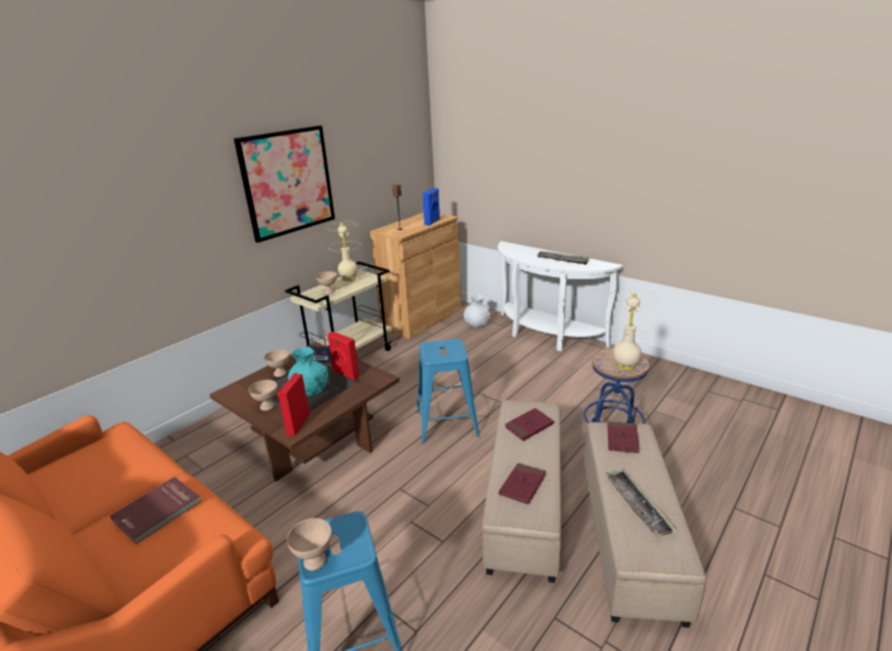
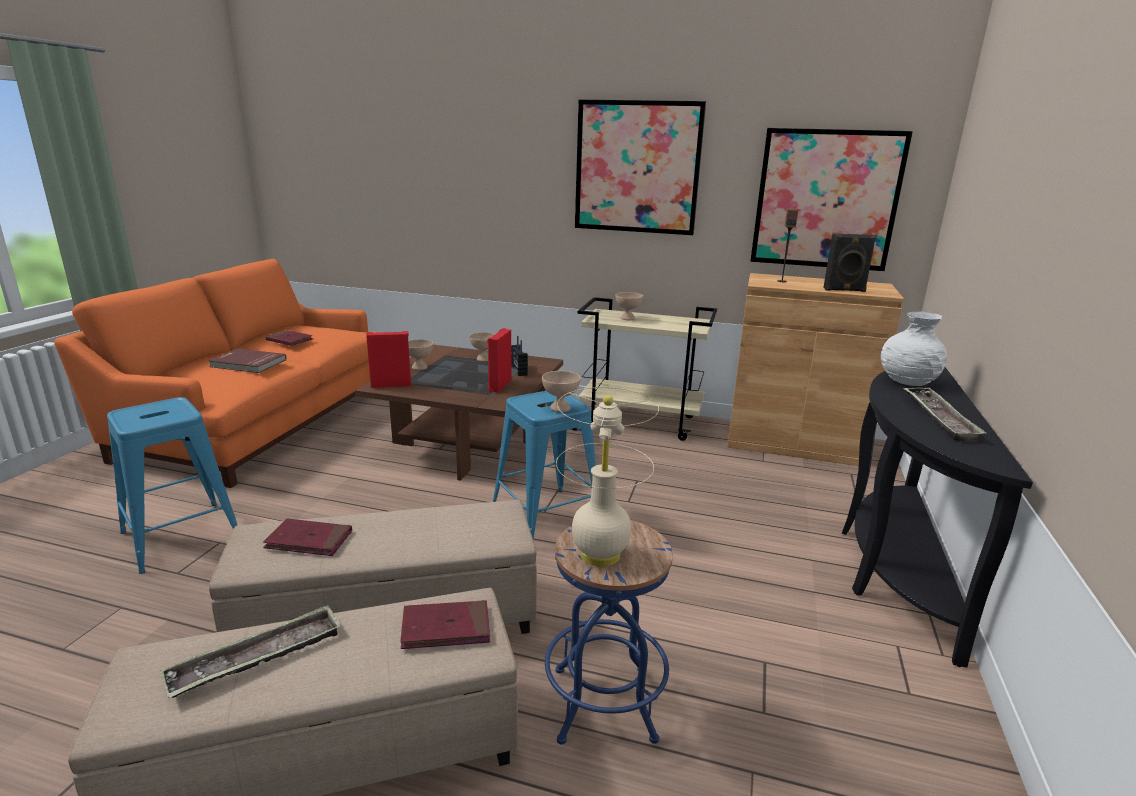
camera: 65 degrees right, 5 degrees down
beige bowl [287,518,332,571] -> beige bowl moved to [542,371,581,412]
turquoise vase [288,347,328,397] -> none
beige table lamp [326,222,361,281] -> none
blue speaker [423,188,440,226] -> black speaker [823,234,877,292]
white vase [464,294,490,328] -> white vase moved to [881,311,947,386]
white console table [498,241,623,351] -> black console table [842,367,1033,668]
red book [505,408,554,441] -> red book moved to [265,330,313,346]
none -> picture [750,128,913,271]

